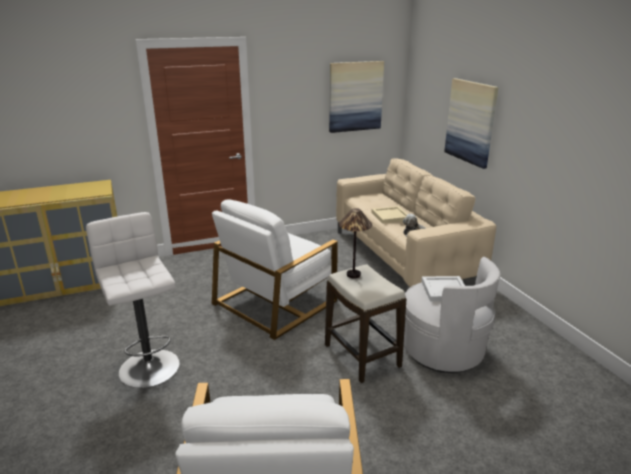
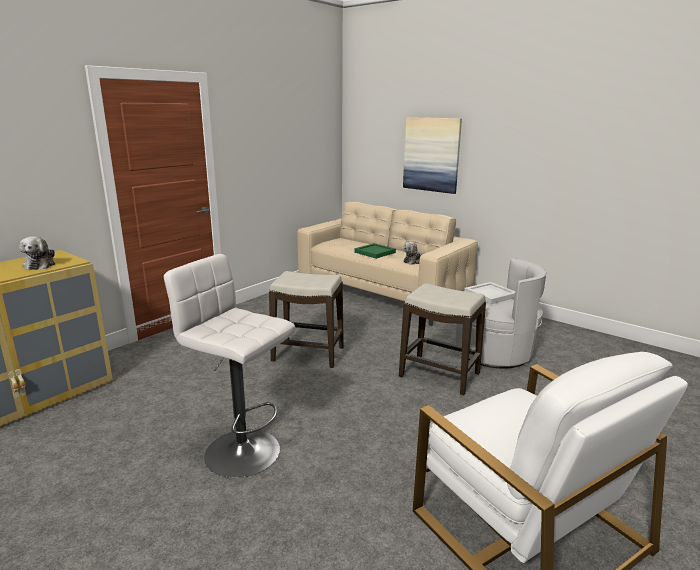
camera: 30 degrees left, 5 degrees down
white armchair [212,200,338,340] -> stool [269,271,344,368]
picture [329,61,384,133] -> none
table lamp [339,208,372,279] -> none
beige tray [371,206,407,224] -> green tray [354,243,396,259]
none -> plush toy [19,236,55,270]

